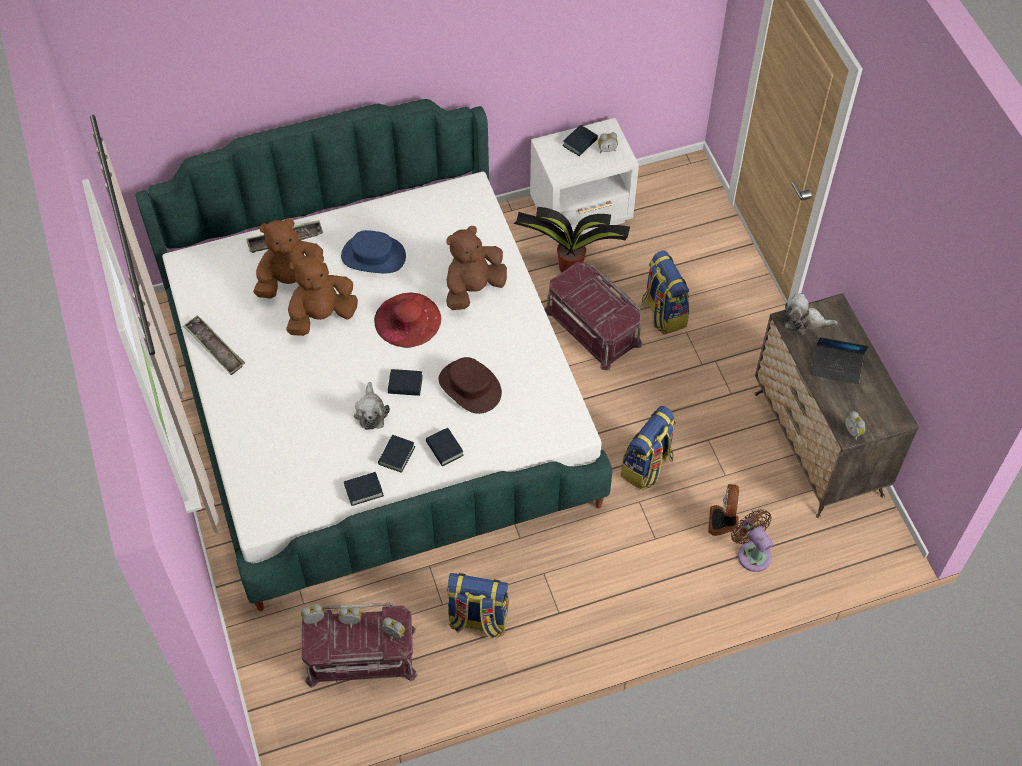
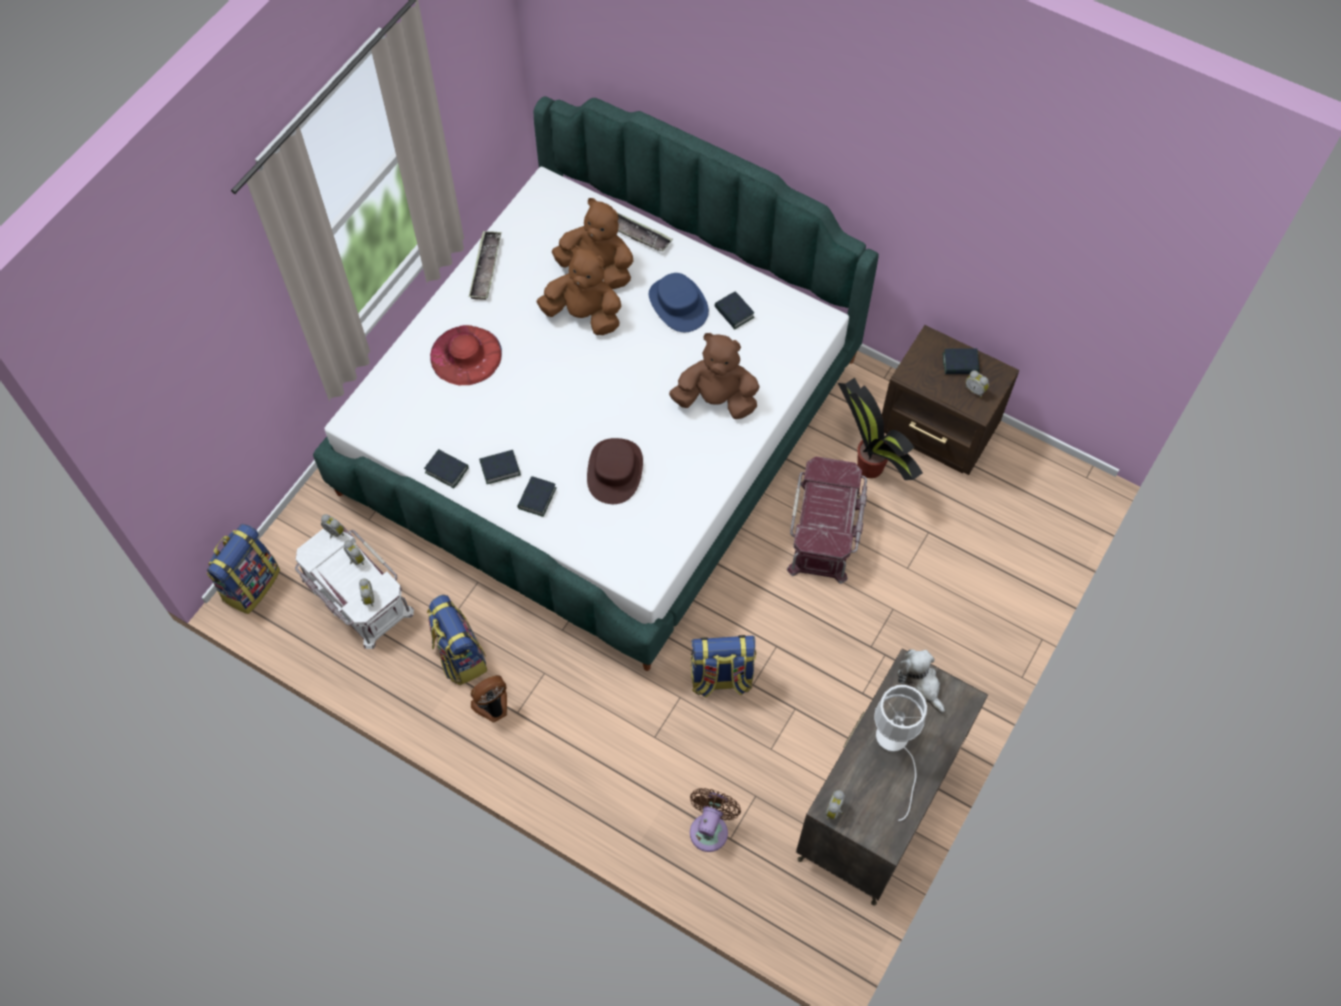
camera: 50 degrees right, 5 degrees up
red storage box [302,603,418,687] -> white storage box [295,526,414,649]
plush toy [354,382,390,430] -> none
red hat [374,292,441,348] -> red hat moved to [430,325,502,386]
book [388,369,423,396] -> book moved to [715,291,754,329]
white nightstand [530,118,639,240] -> brown nightstand [882,325,1019,475]
backpack [641,250,689,335] -> backpack moved to [207,524,280,614]
fan [708,484,739,536] -> fan moved to [470,675,507,722]
laptop [811,337,869,384] -> white table lamp [874,685,927,821]

